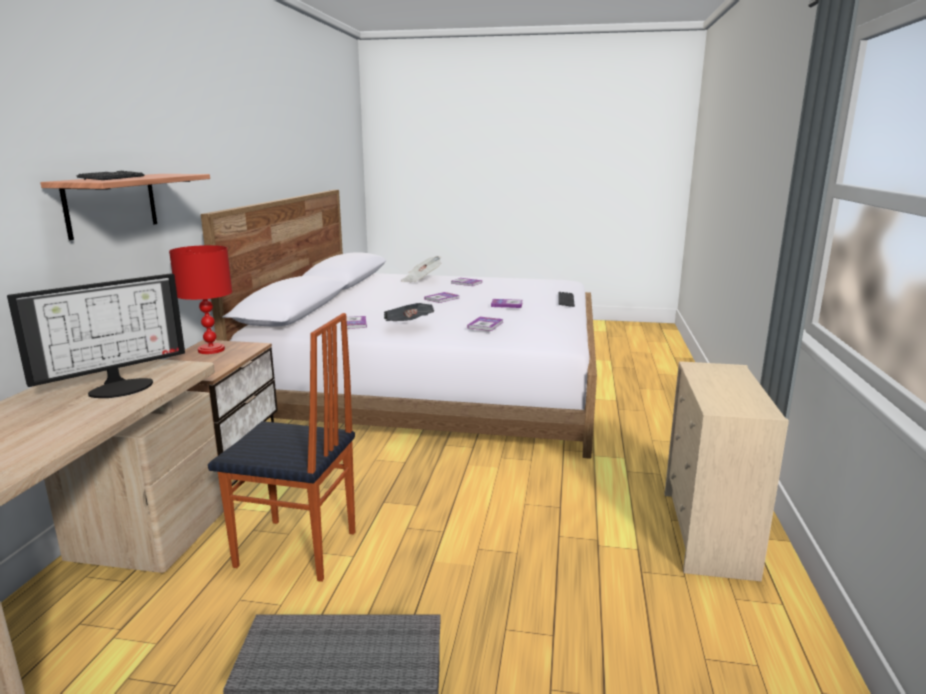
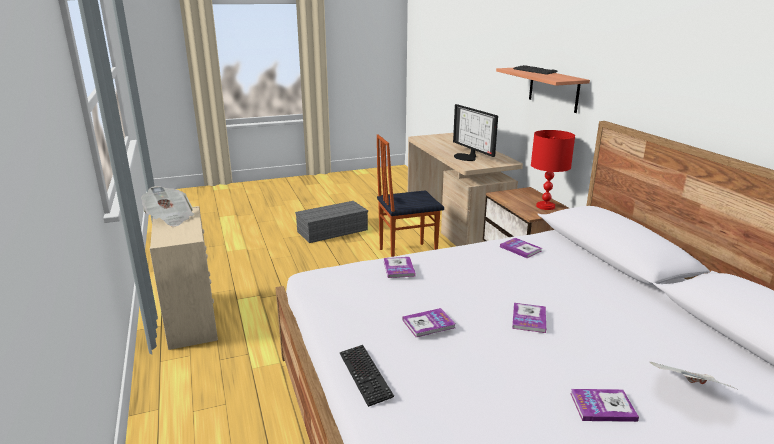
camera: 150 degrees right, 5 degrees up
monitor [7,273,185,398] -> monitor turned 45 degrees counterclockwise [453,104,498,161]
newspaper [384,303,434,321] -> newspaper moved to [141,186,195,227]

